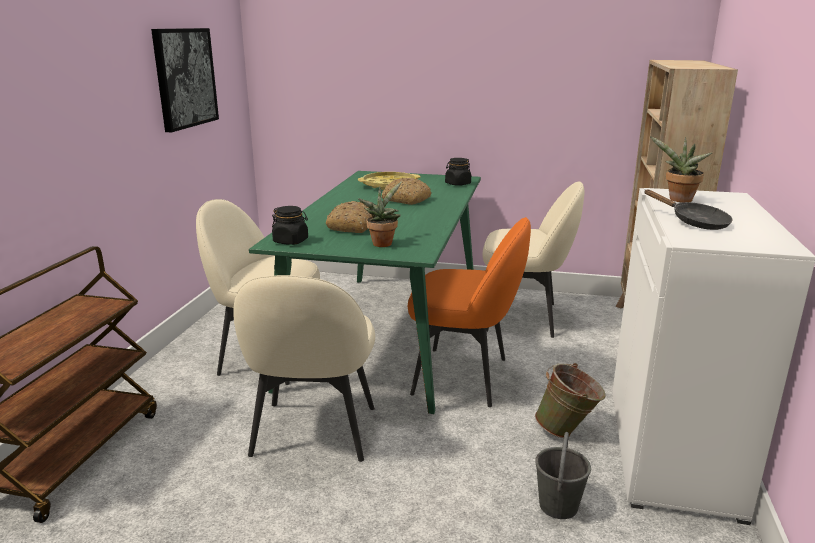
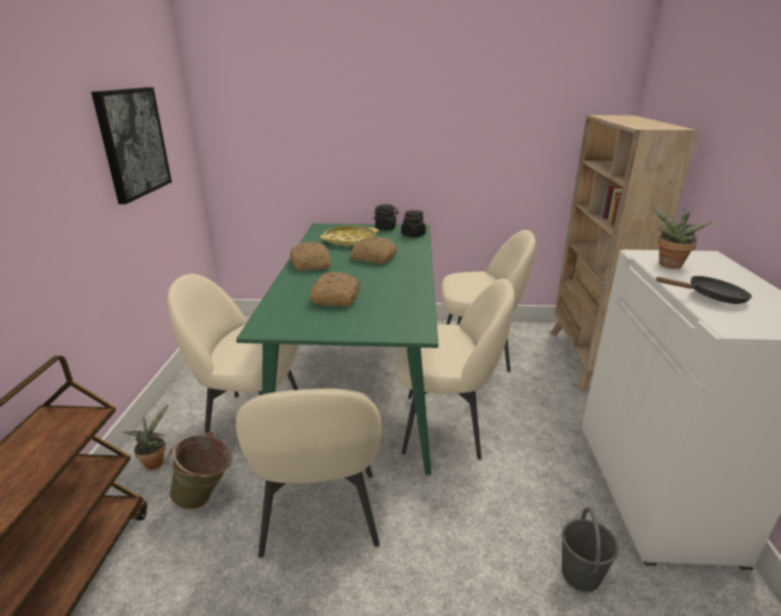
camera: 10 degrees left, 5 degrees up
black jar [272,206,308,245] -> black jar moved to [373,204,399,230]
potted plant [358,182,402,247] -> potted plant moved to [122,404,169,470]
orange chair [408,217,531,407] -> beige chair [396,278,515,460]
green bucket [535,363,606,438] -> green bucket moved to [168,431,232,510]
black frying pan [644,190,733,230] -> black frying pan turned 45 degrees counterclockwise [656,276,752,304]
none -> bread [290,242,331,271]

